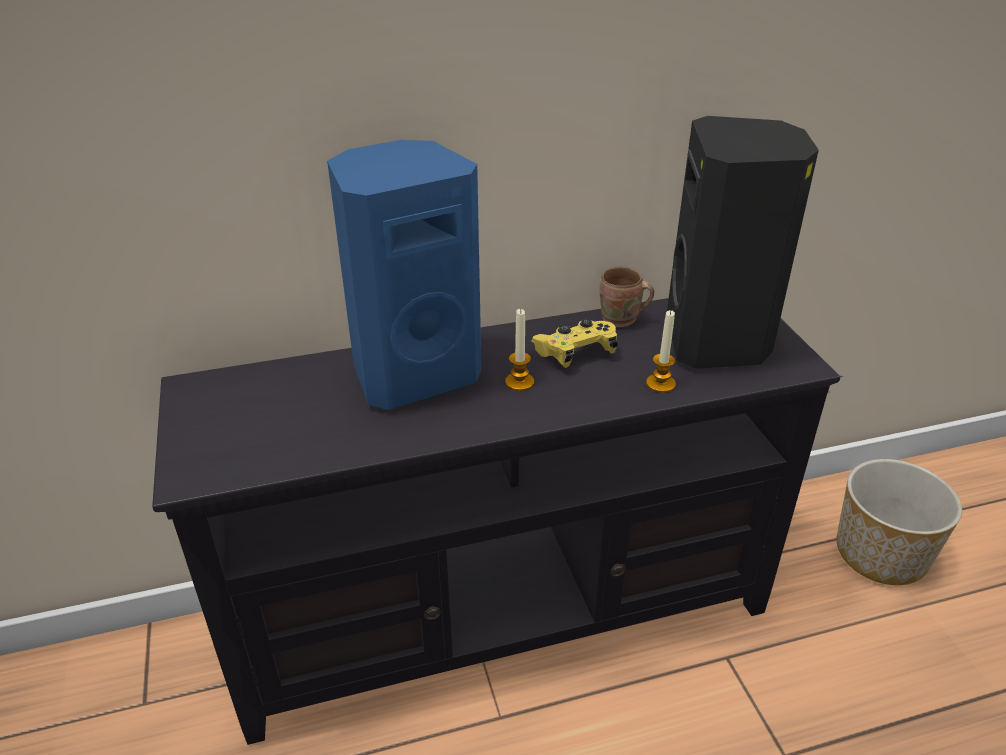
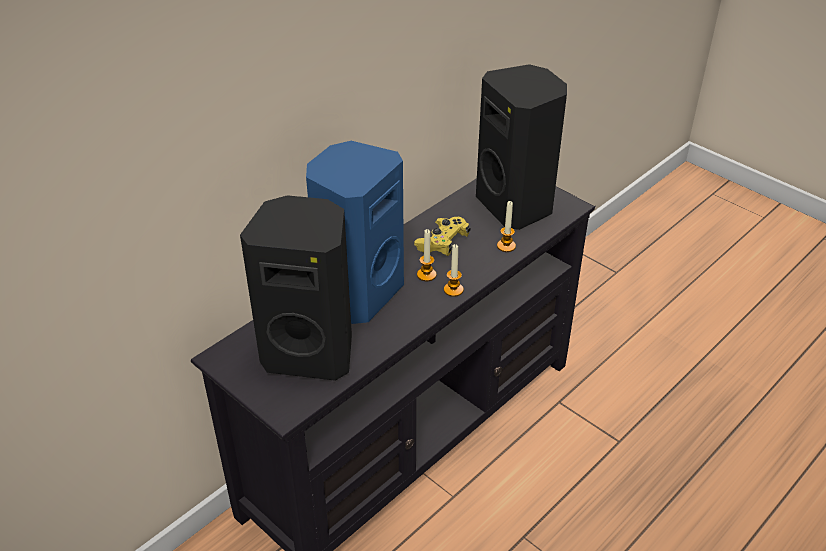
camera: 30 degrees left, 5 degrees up
brown mug [600,266,654,327] -> none
planter [837,459,962,585] -> none
none -> black speaker [240,195,352,381]
none -> candle [444,244,464,297]

